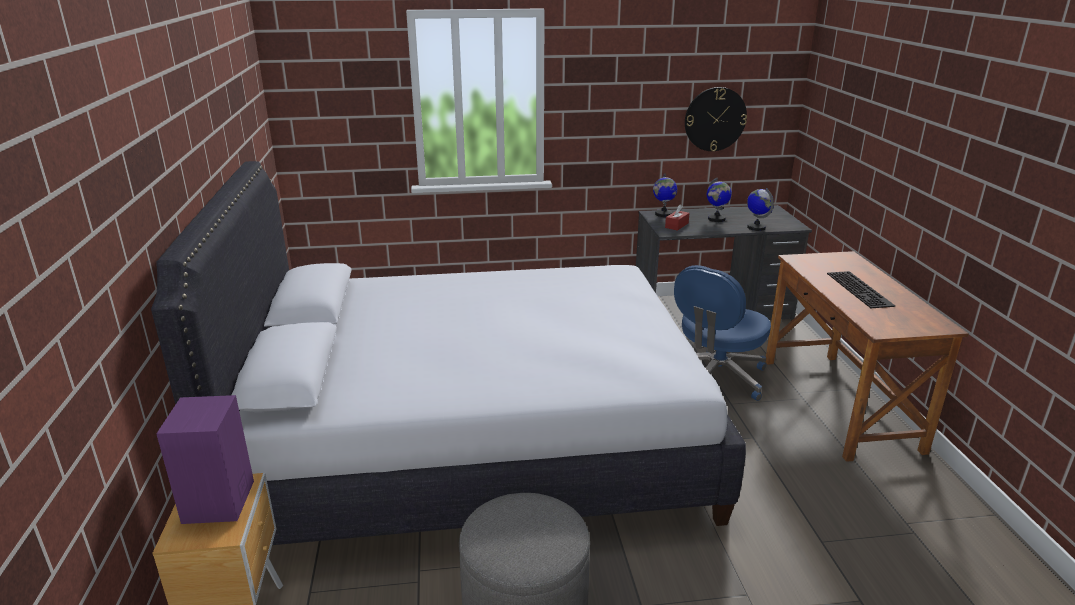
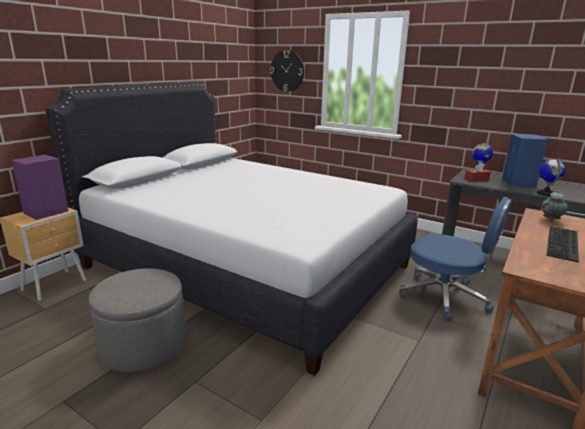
camera: 40 degrees right, 5 degrees down
blue office chair [674,265,771,401] -> blue office chair turned 135 degrees counterclockwise [399,196,512,321]
wall clock [685,87,747,151] -> wall clock moved to [270,50,304,92]
globe [707,178,732,222] -> blue speaker [502,134,548,188]
none -> teapot [541,190,568,221]

